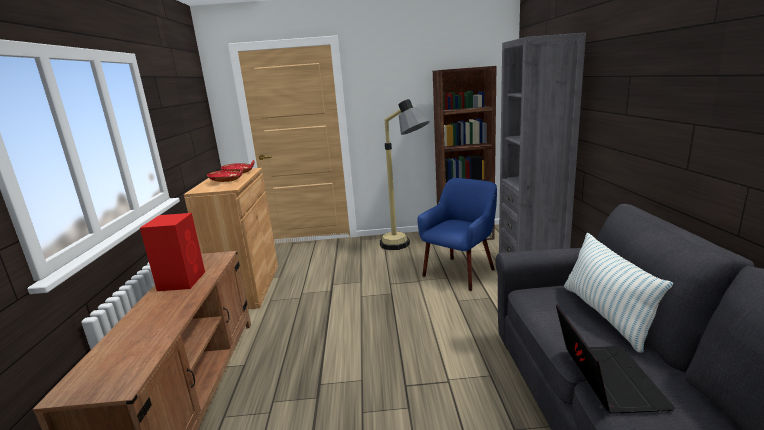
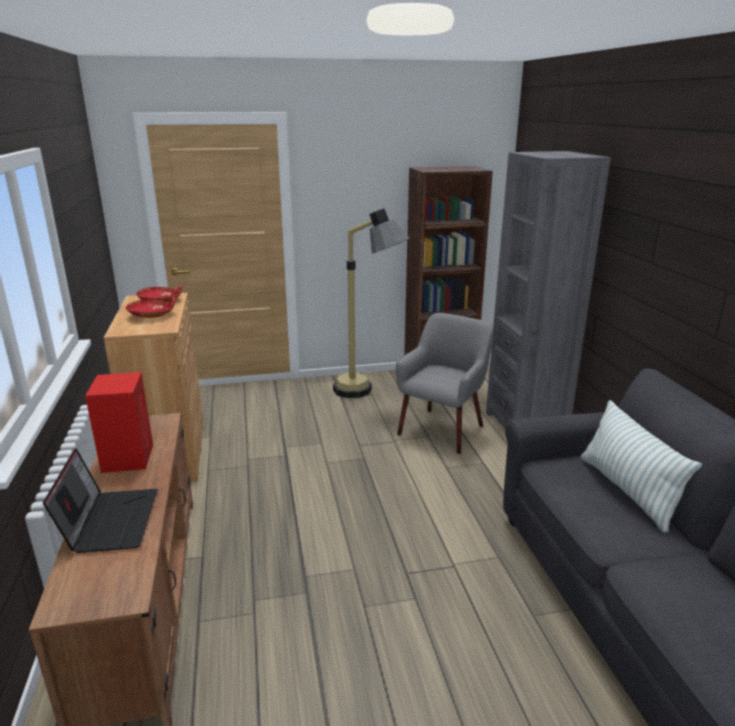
camera: 10 degrees left, 5 degrees up
blue armchair [418,178,497,291] -> grey armchair [396,313,493,454]
laptop [556,305,675,414] -> laptop moved to [43,448,158,553]

